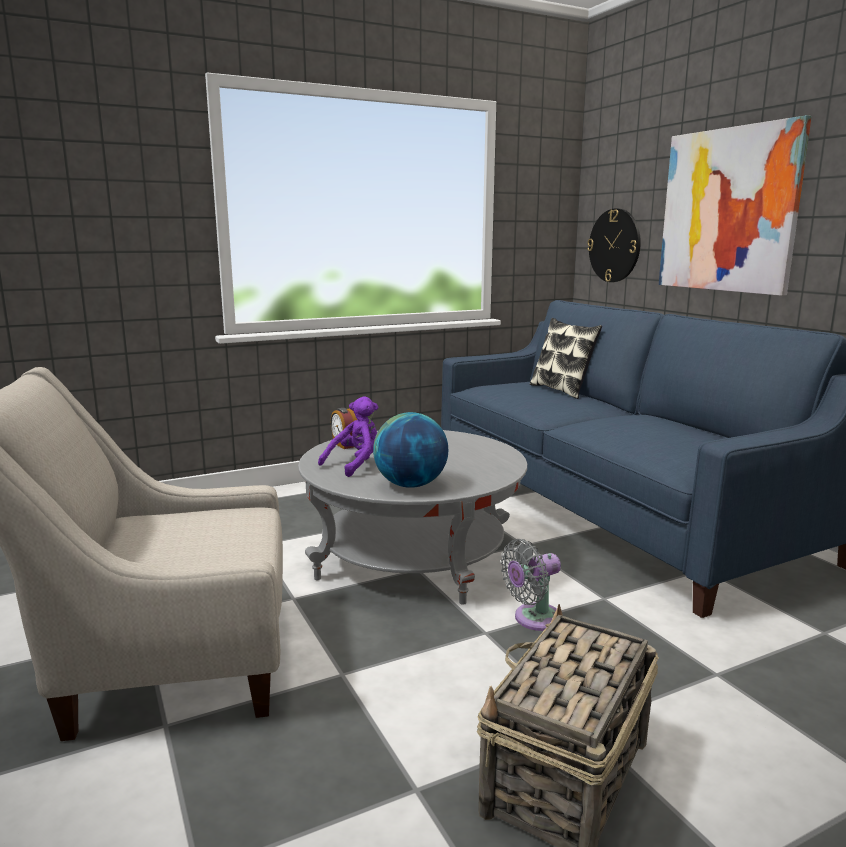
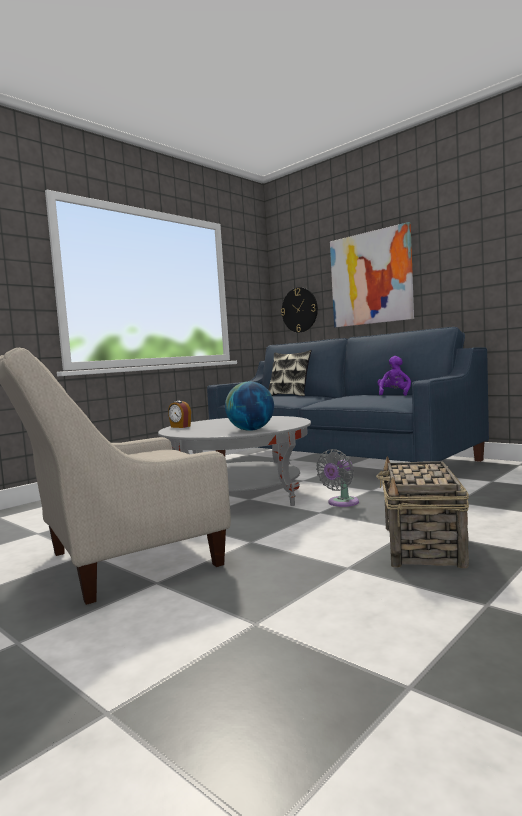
camera: 20 degrees left, 10 degrees down
purple plush toy [318,396,378,477] -> purple plush toy moved to [377,356,411,396]

